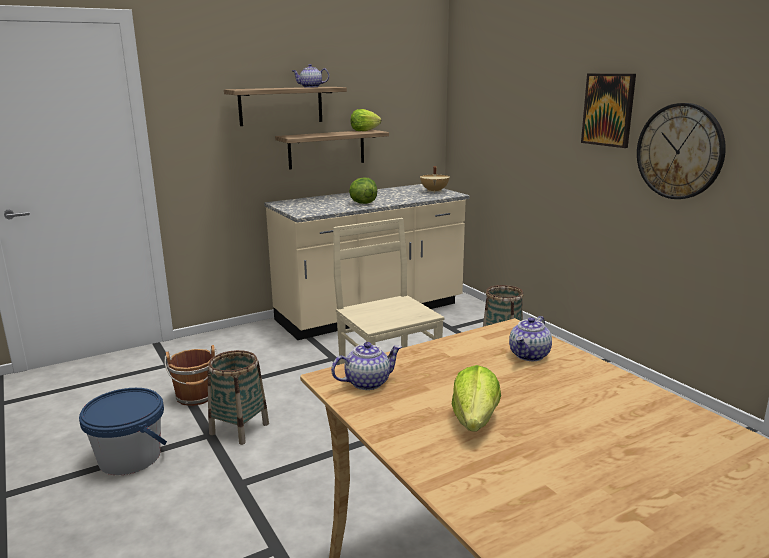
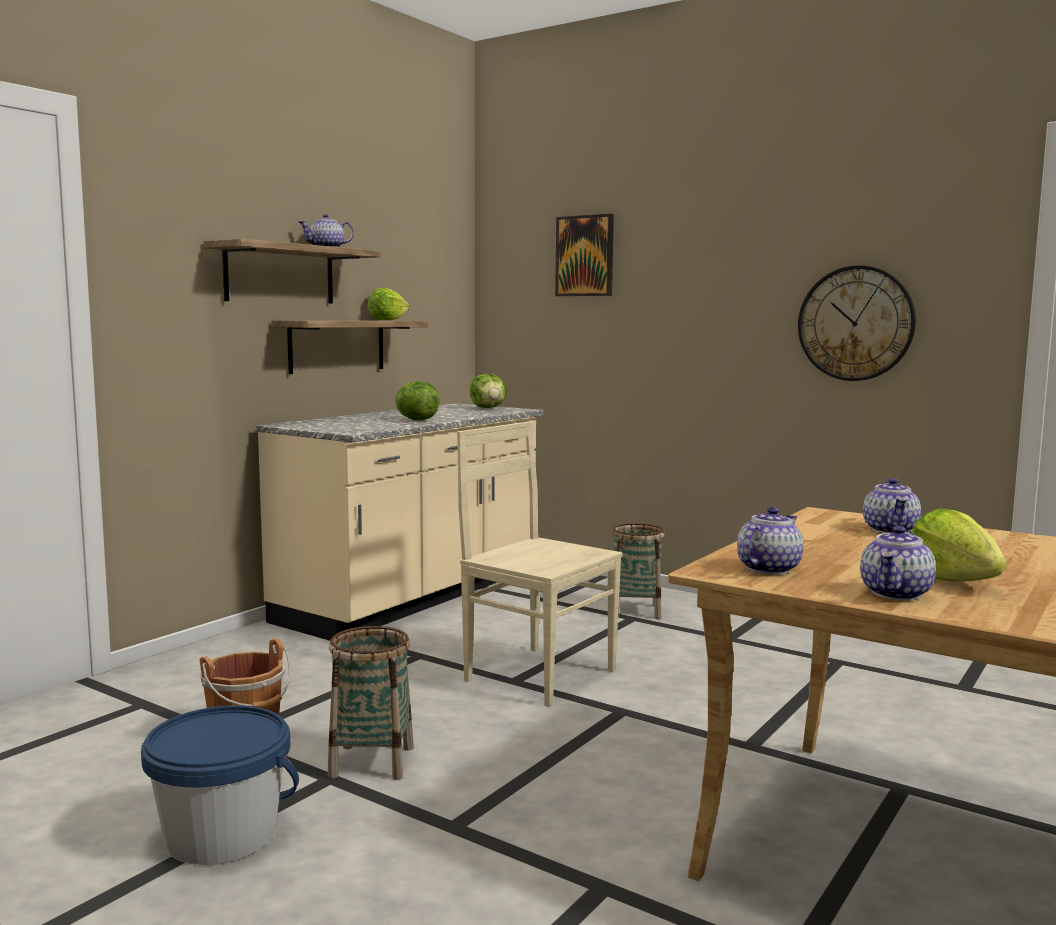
camera: 25 degrees left, 10 degrees down
beige cooking pot [420,166,449,193] -> lettuce [470,374,507,408]
picture [581,74,636,148] -> picture moved to [555,214,614,296]
none -> teapot [860,526,936,600]

